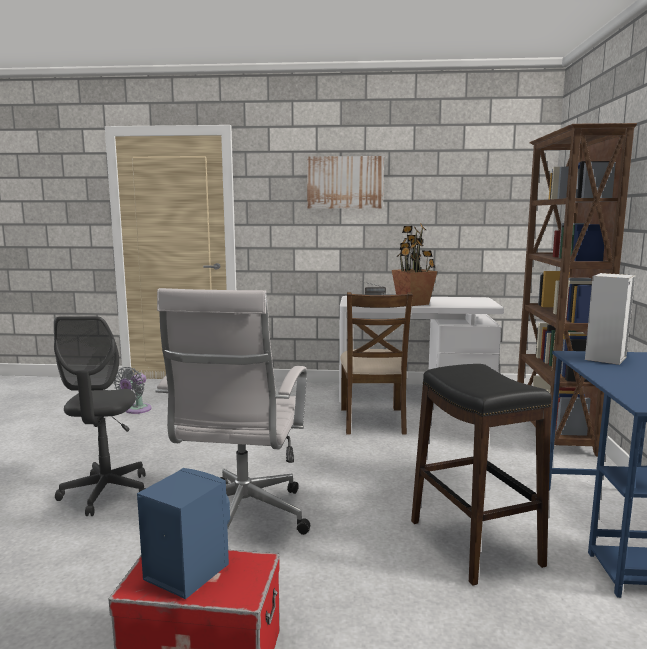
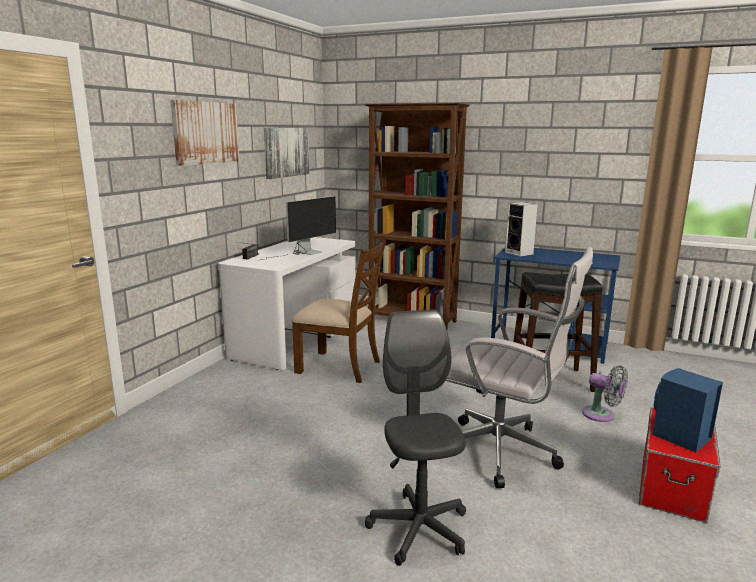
camera: 70 degrees left, 5 degrees up
grey office chair [54,316,146,516] -> grey office chair turned 120 degrees counterclockwise [365,309,466,566]
grey fan [113,367,152,414] -> grey fan moved to [582,365,628,422]
potted plant [392,223,438,306] -> monitor [258,196,336,261]
none -> picture [264,128,310,179]

